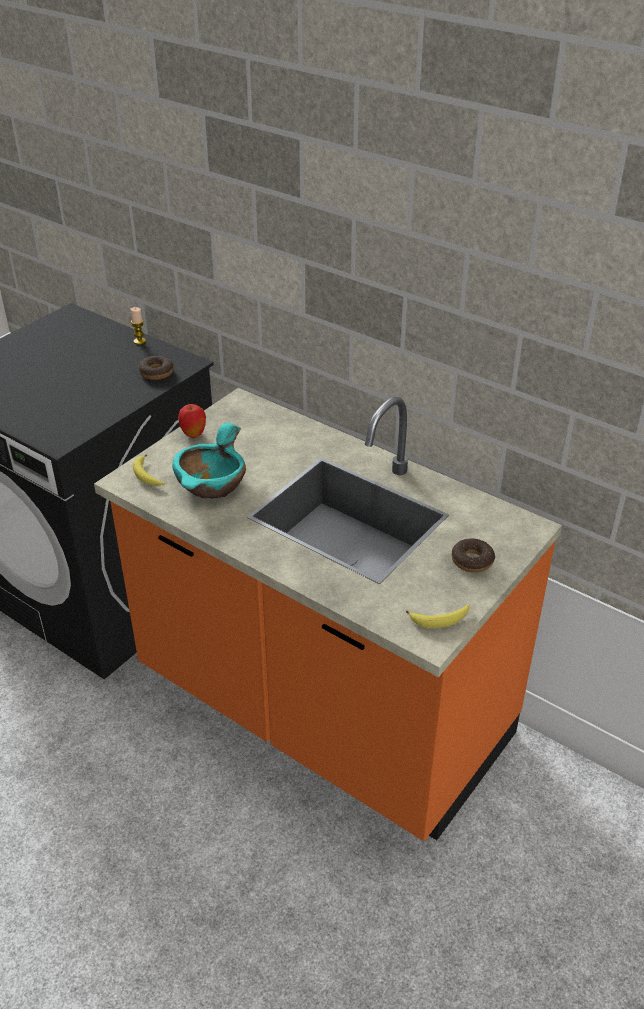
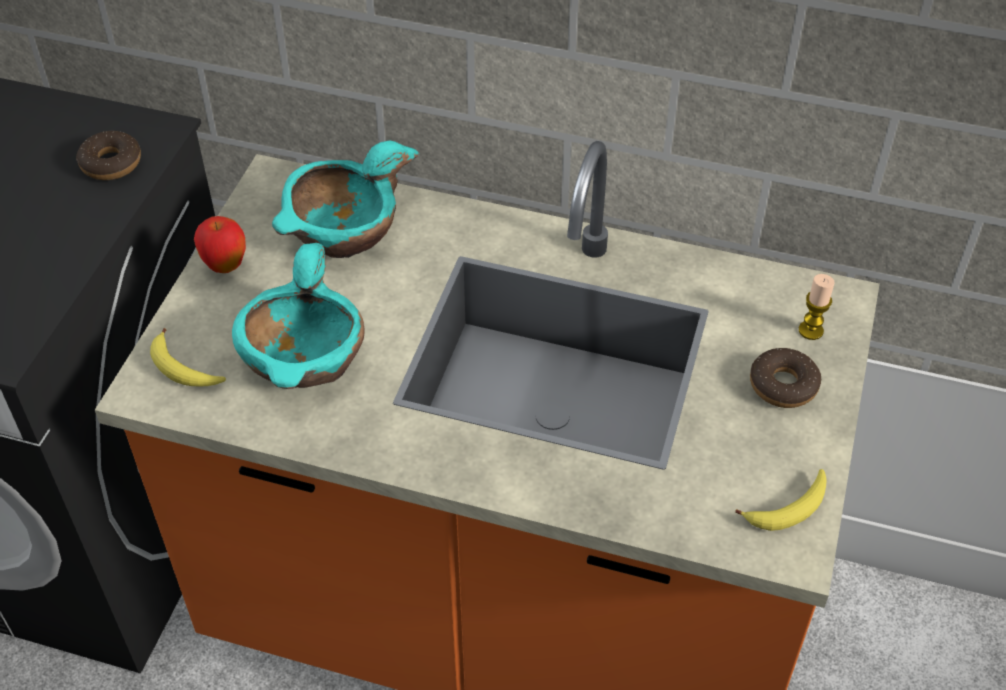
camera: 20 degrees left, 10 degrees up
candle [130,307,146,344] -> candle moved to [799,274,835,340]
none -> turquoise bowl [272,141,419,258]

